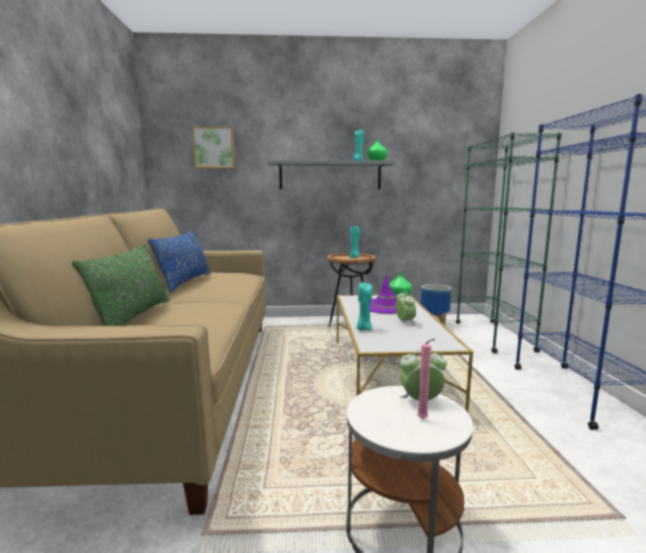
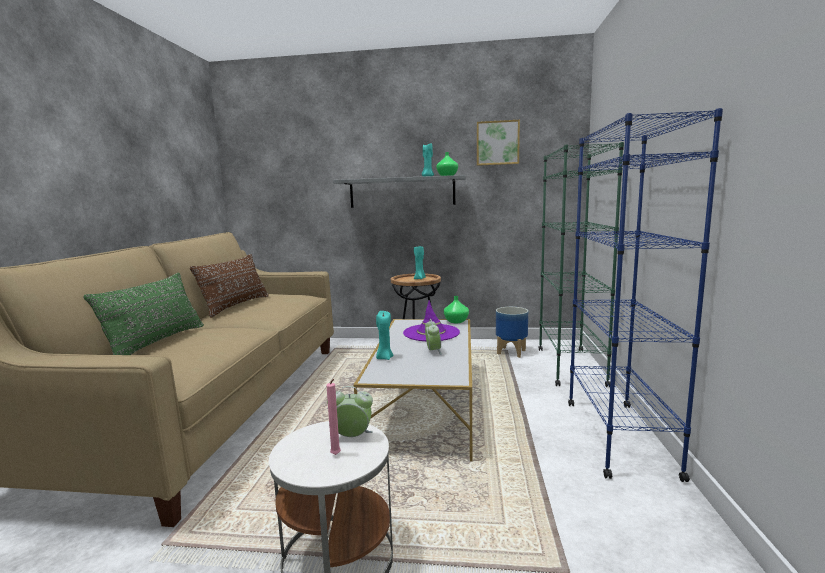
camera: 10 degrees right, 0 degrees up
blue pillow [148,230,211,293] -> brown pillow [190,254,269,318]
picture [192,127,235,168] -> picture moved to [477,120,520,166]

